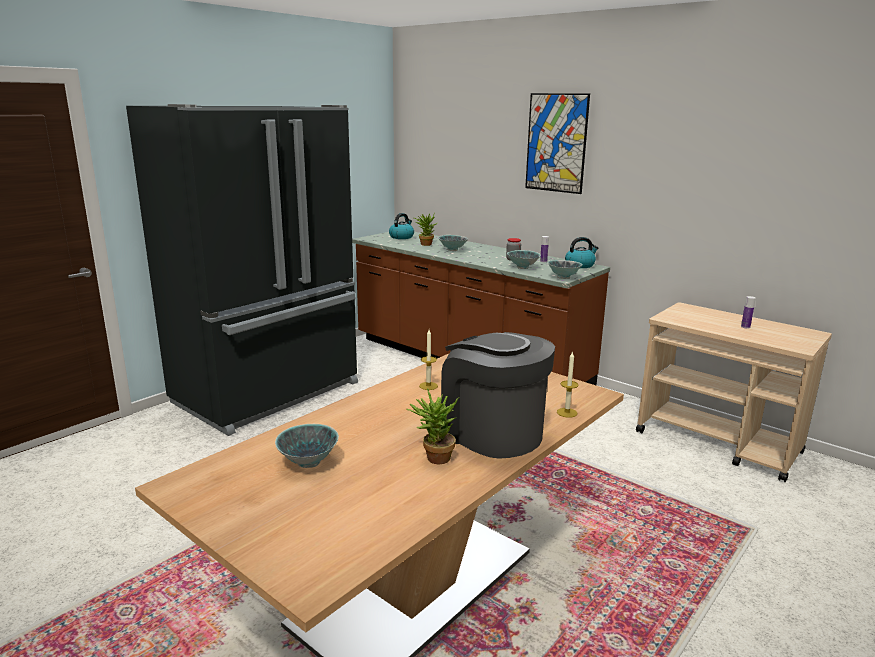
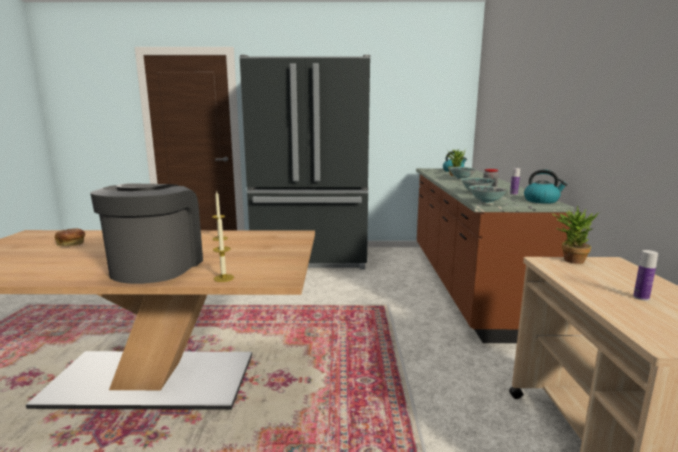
camera: 50 degrees right, 5 degrees down
bowl [275,424,339,468] -> bread [55,228,85,246]
potted plant [406,388,459,464] -> potted plant moved to [552,205,599,264]
picture [525,93,590,194] -> none

